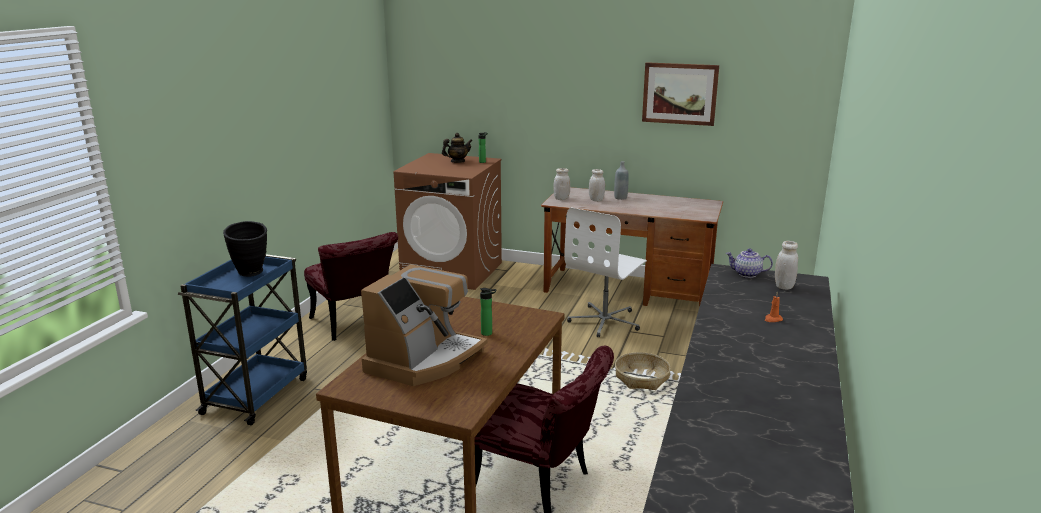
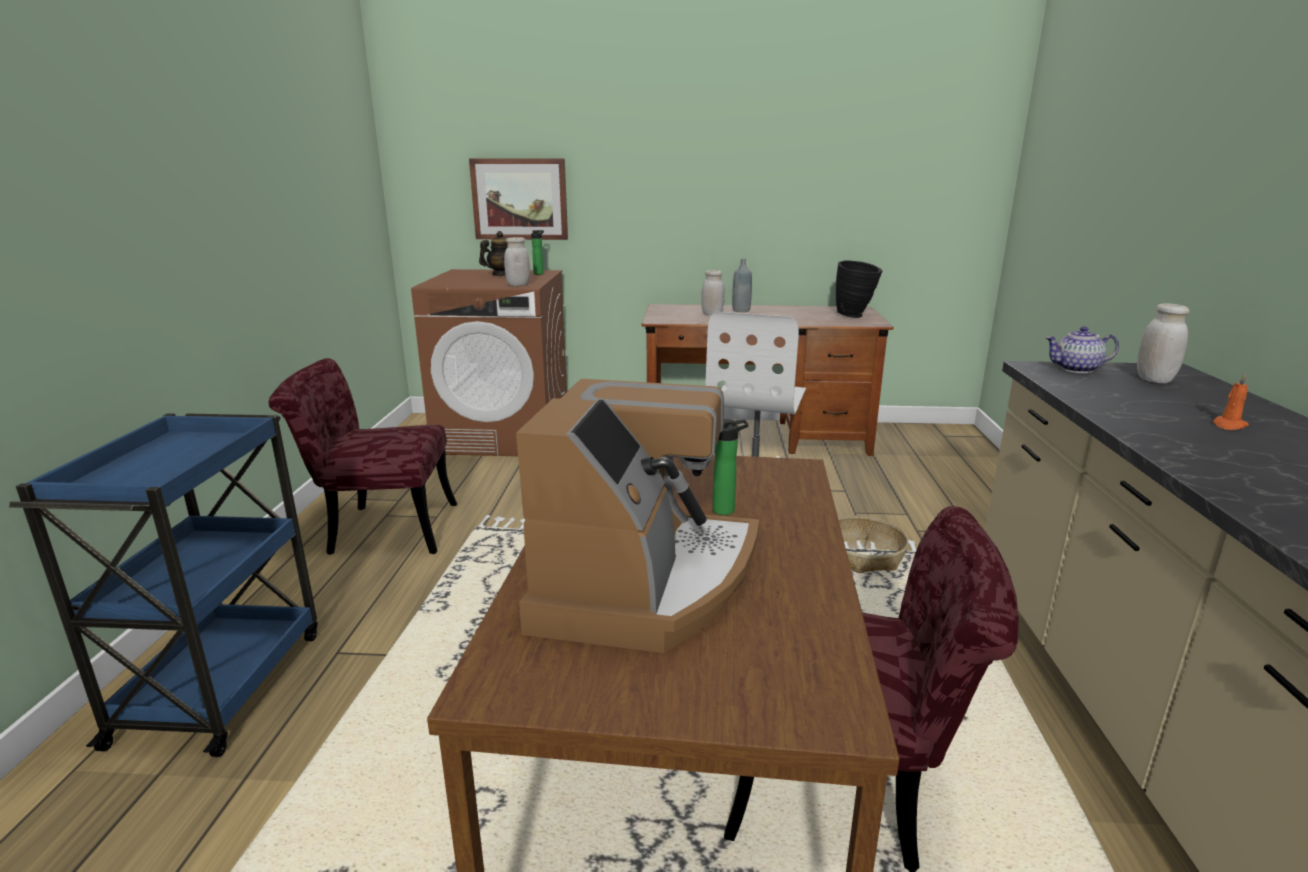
camera: 15 degrees left, 0 degrees up
black vase [223,221,267,277] -> black vase moved to [836,260,883,318]
red chair [304,232,398,341] -> red chair turned 135 degrees clockwise [269,358,457,555]
white jar [554,168,570,200] -> white jar moved to [504,237,530,286]
picture [642,62,719,126] -> picture moved to [469,159,568,240]

